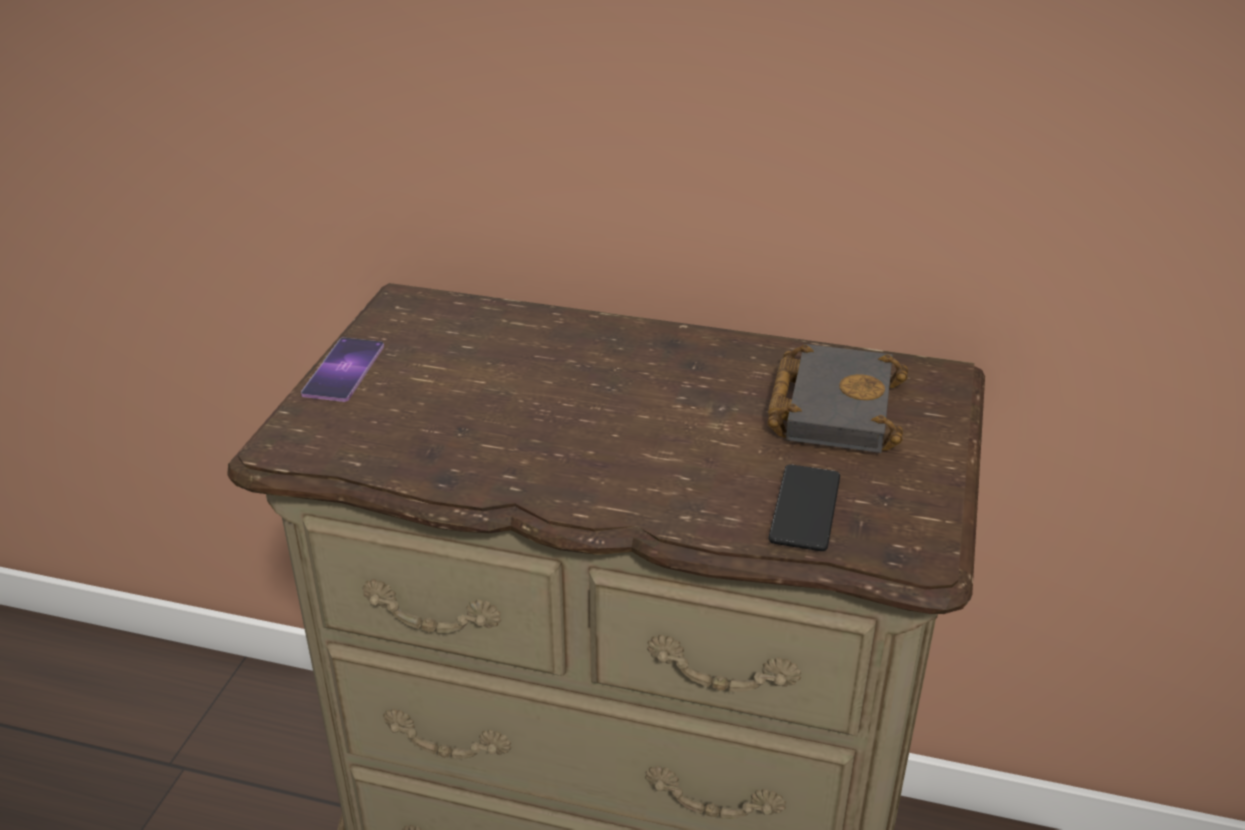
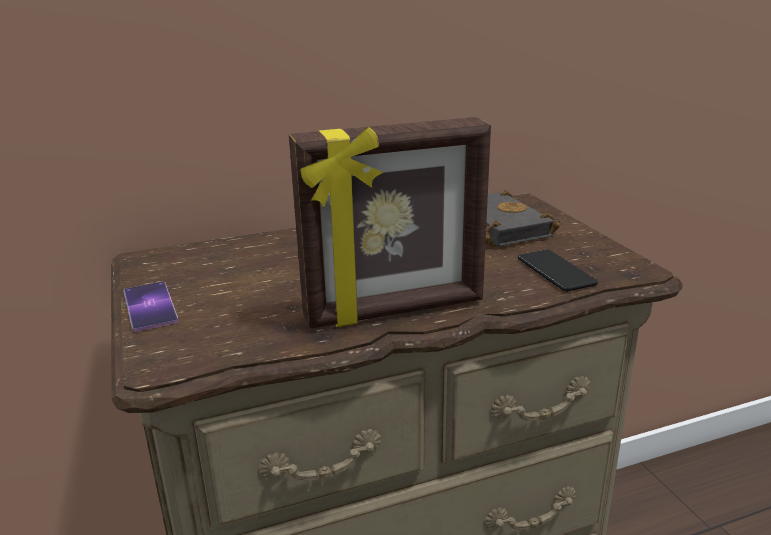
camera: 35 degrees left, 10 degrees down
none -> picture frame [289,117,491,329]

